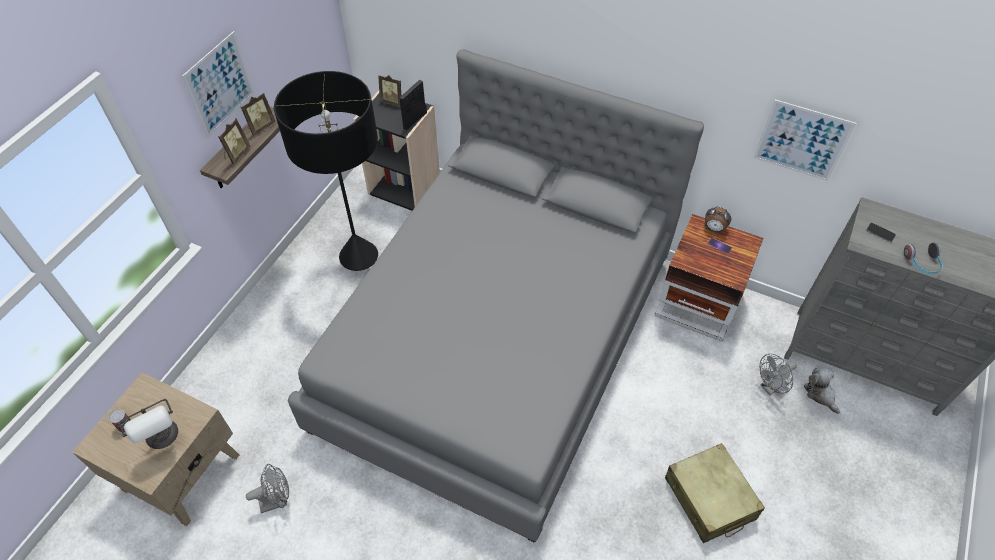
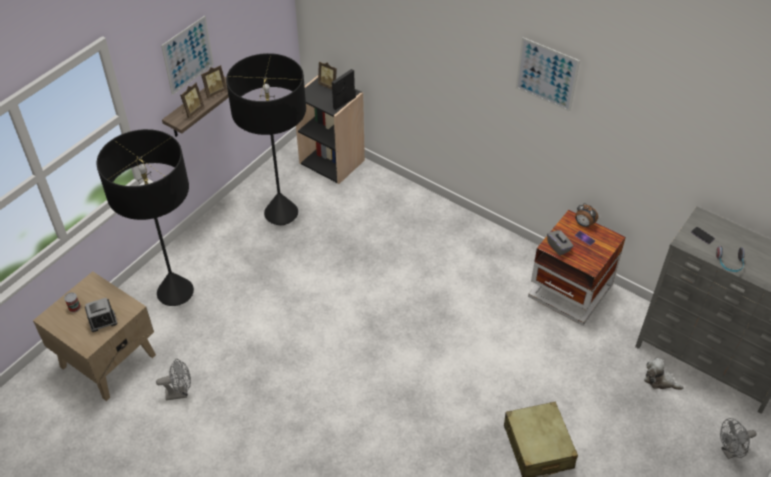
camera: 10 degrees right, 5 degrees down
table lamp [119,399,178,449] -> alarm clock [85,298,118,332]
grey bed [288,49,704,543] -> none
picture [753,100,856,181] -> picture moved to [516,37,580,112]
grey fan [760,354,797,395] -> grey fan moved to [720,418,757,459]
plush toy [804,368,840,414] -> plush toy turned 45 degrees counterclockwise [644,358,684,390]
none -> black floor lamp [96,129,194,306]
none -> grey tissue box [547,230,573,256]

